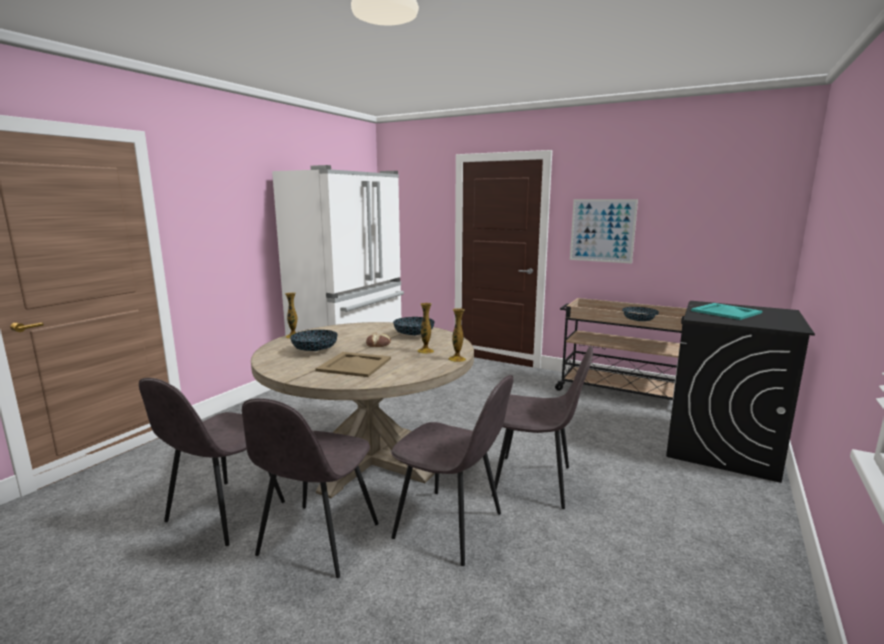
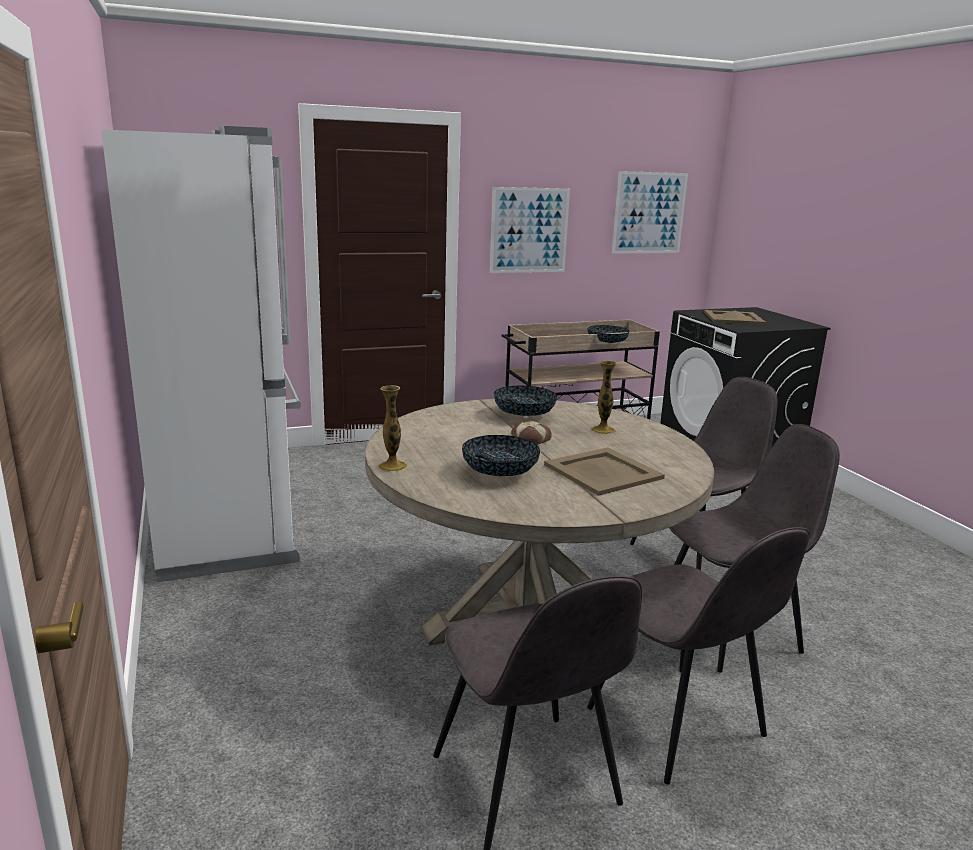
camera: 50 degrees left, 5 degrees up
vase [448,308,466,362] -> none
turquoise tray [691,303,762,320] -> beige tray [704,310,766,325]
none -> picture [612,171,688,254]

